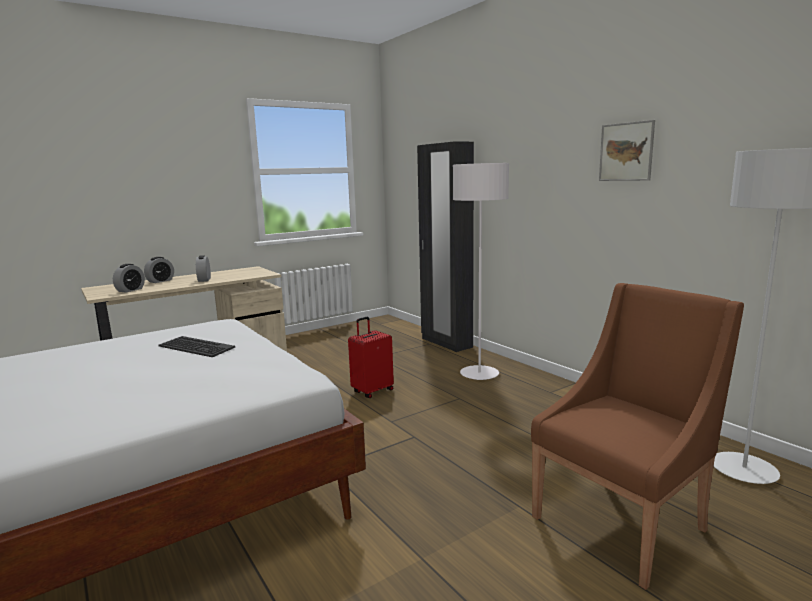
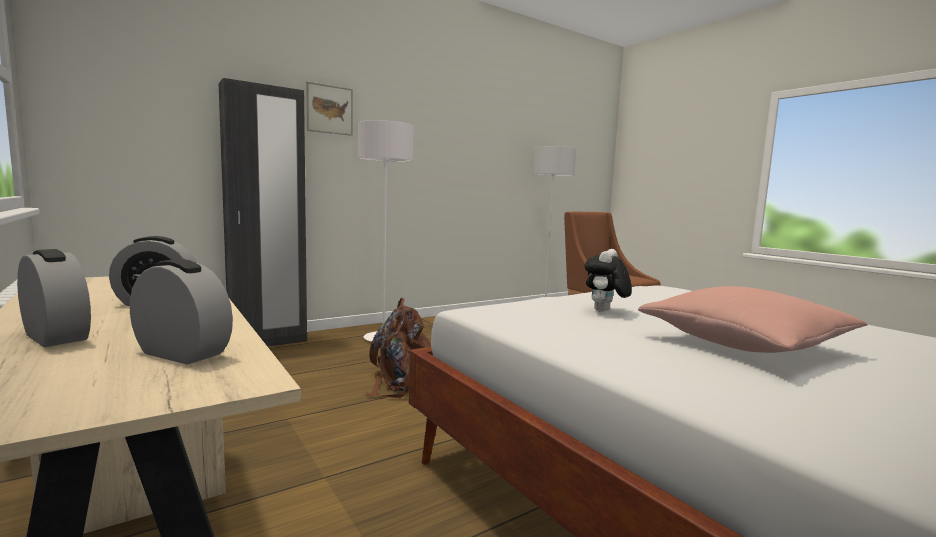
camera: 90 degrees left, 5 degrees down
keyboard [158,336,235,357] -> plush toy [584,249,632,312]
red suitcase [348,317,394,398] -> brown backpack [365,297,431,398]
picture [599,120,655,181] -> picture moved to [306,82,353,136]
none -> pink pillow [638,286,867,353]

